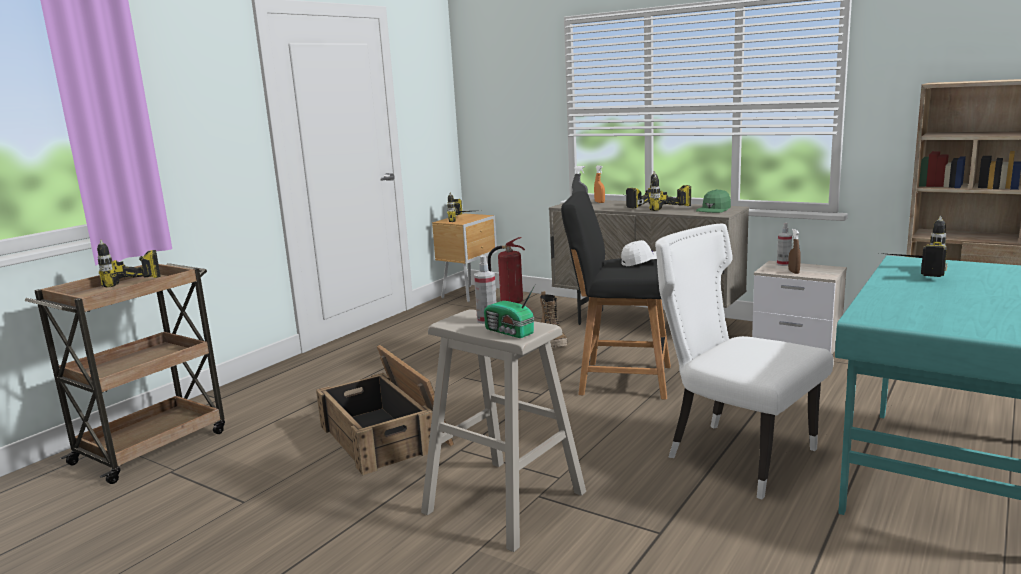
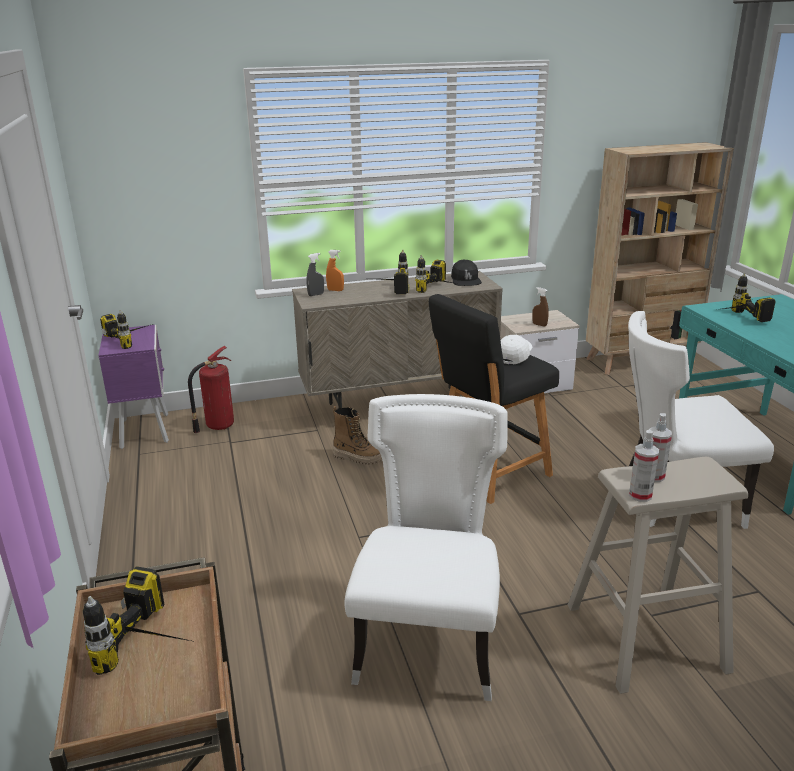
camera: 50 degrees left, 10 degrees up
crate [316,345,454,475] -> white chair [344,394,508,701]
brown nightstand [432,213,497,302] -> purple nightstand [98,325,169,449]
radio [484,284,536,338] -> none
green cap [696,189,731,213] -> black cap [451,260,482,286]
spray bottle [777,223,792,266] -> spray bottle moved to [629,430,659,502]

